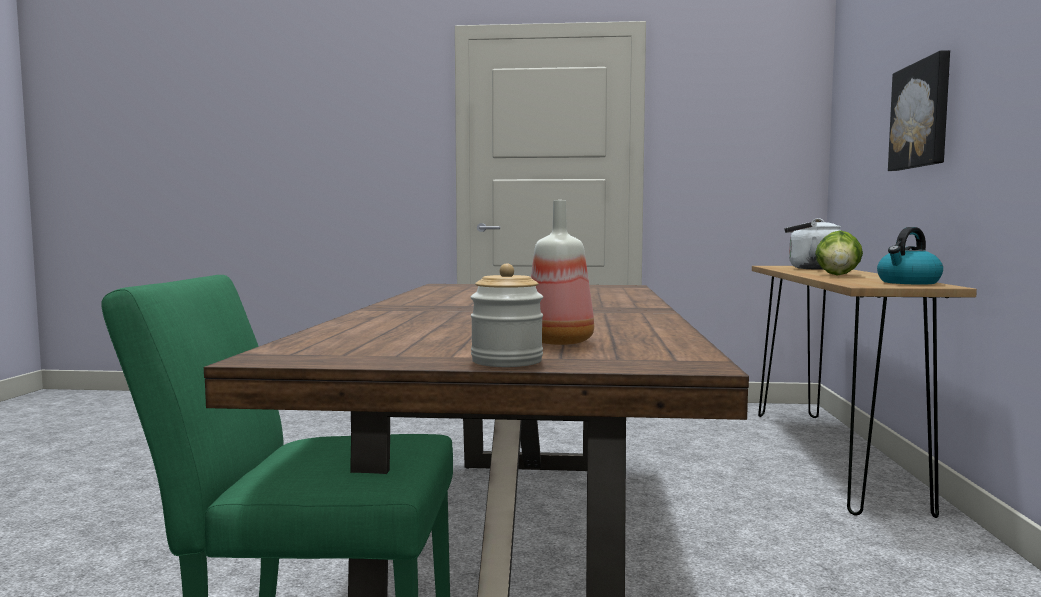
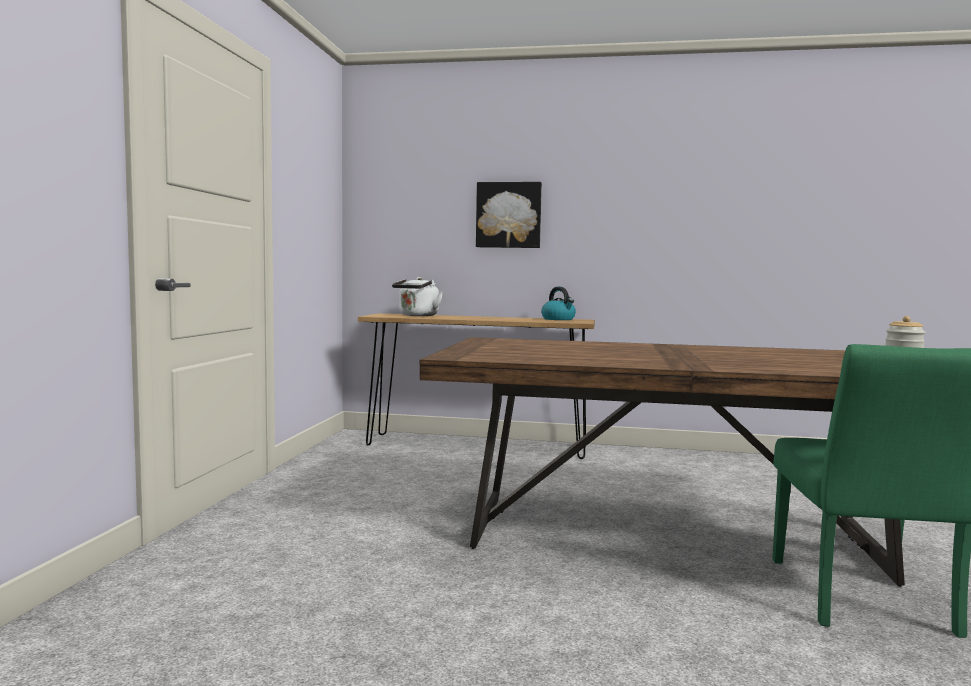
camera: 85 degrees left, 0 degrees up
bottle [531,200,594,345] -> none
lettuce [815,230,863,275] -> none

